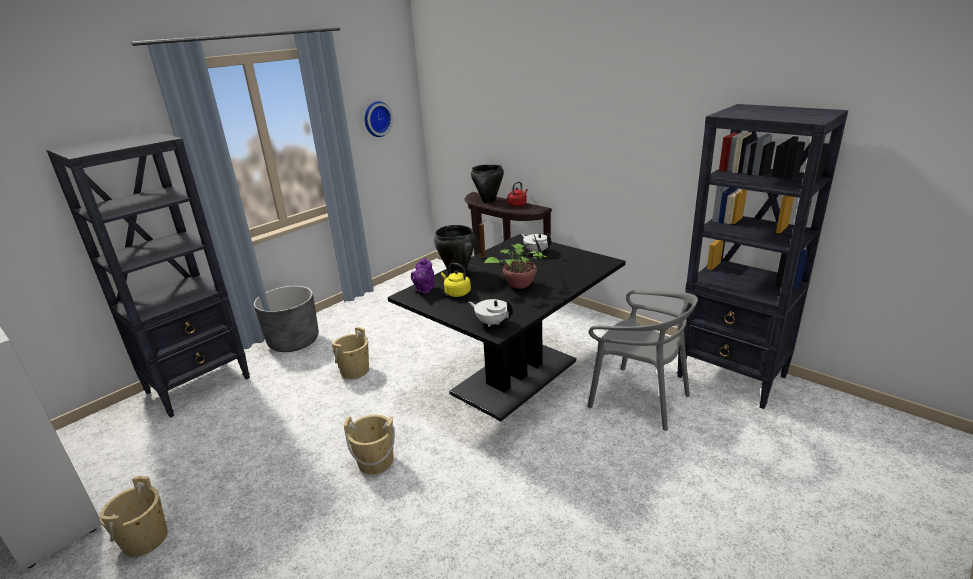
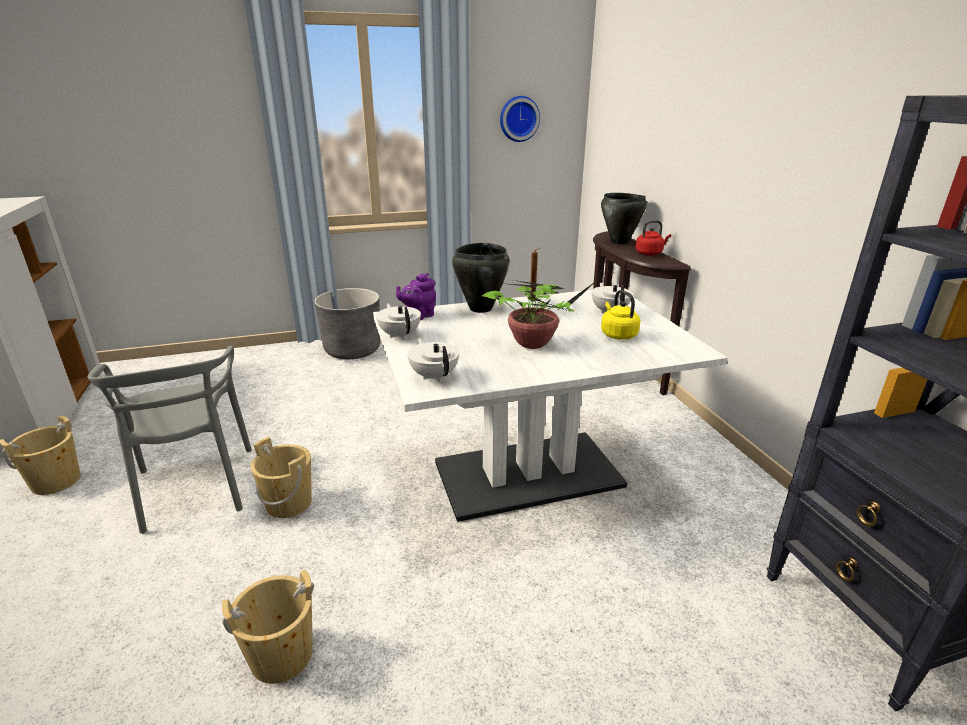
camera: 30 degrees right, 0 degrees up
black bookcase [46,131,250,418] -> none
beige bucket [332,327,369,379] -> beige bucket moved to [222,570,314,684]
black dining table [388,234,626,421] -> white dining table [373,290,727,522]
yellow kettle [441,263,471,297] -> yellow kettle moved to [601,290,640,340]
grey chair [587,290,698,431] -> grey chair moved to [87,346,252,534]
none -> white teapot [376,303,421,340]

